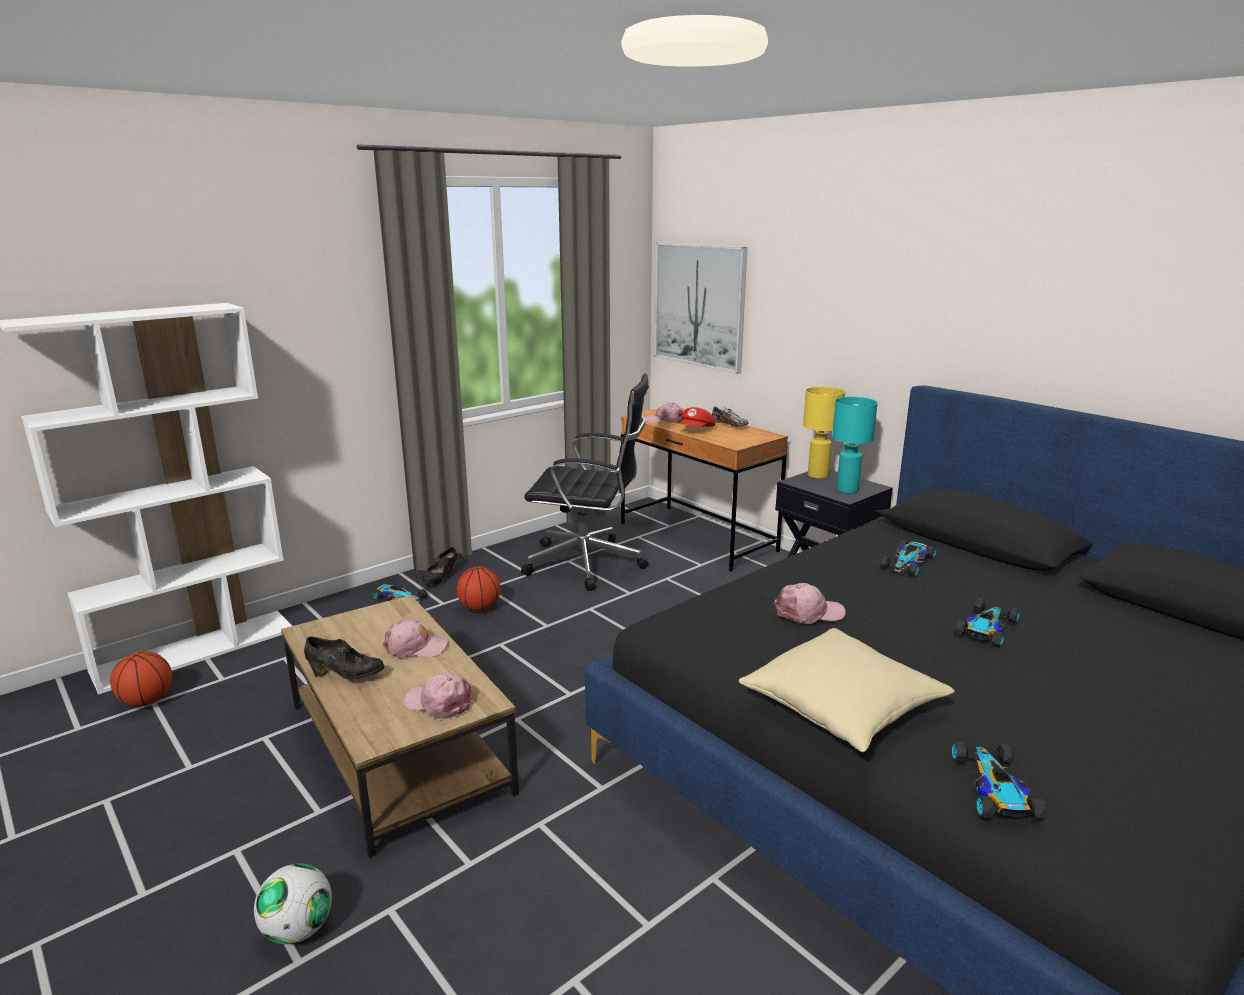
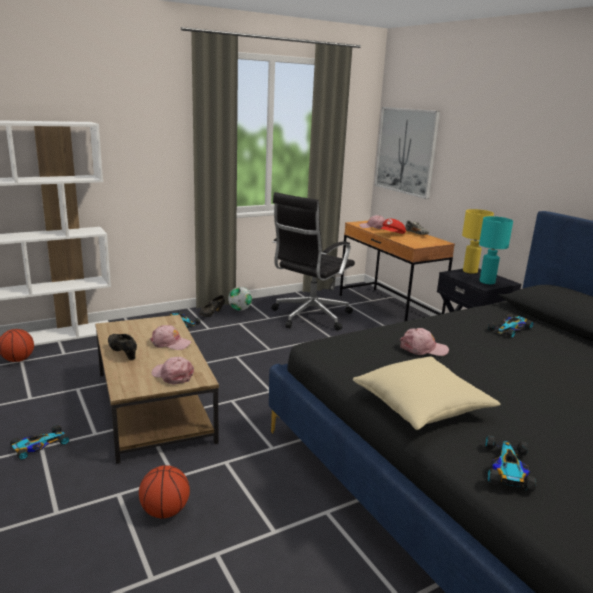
camera: 10 degrees right, 0 degrees up
football [254,863,332,944] -> football moved to [228,287,252,311]
black shoe [304,637,385,679] -> black shoe turned 150 degrees counterclockwise [108,333,137,360]
basketball [456,567,501,611] -> basketball moved to [139,465,190,519]
black office chair [521,373,649,591] -> black office chair turned 105 degrees clockwise [271,192,355,331]
toy car [954,598,1020,648] -> toy car moved to [10,425,70,460]

